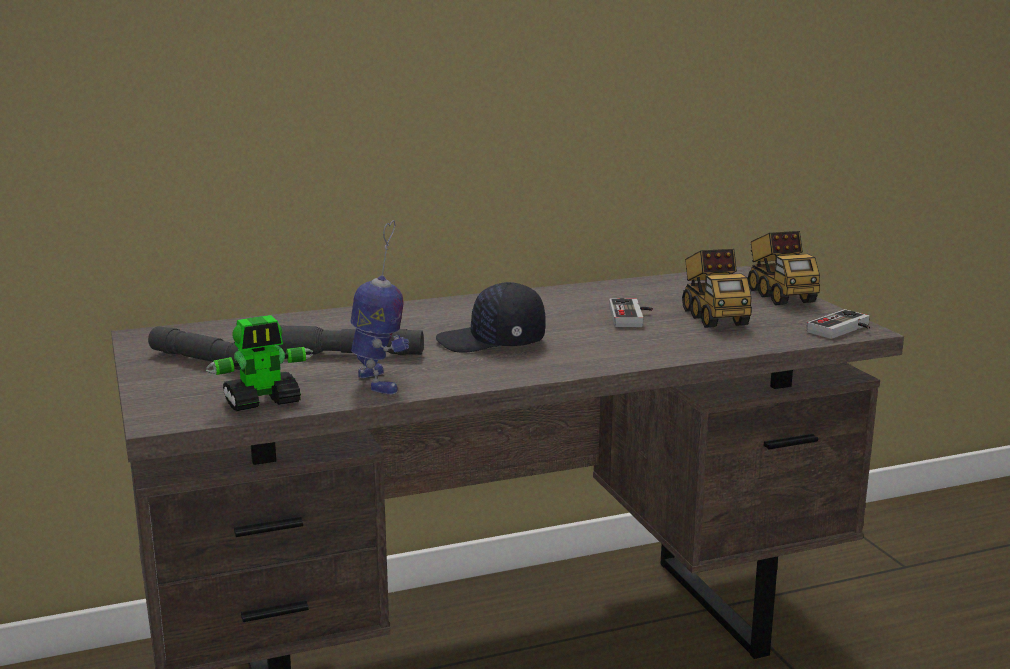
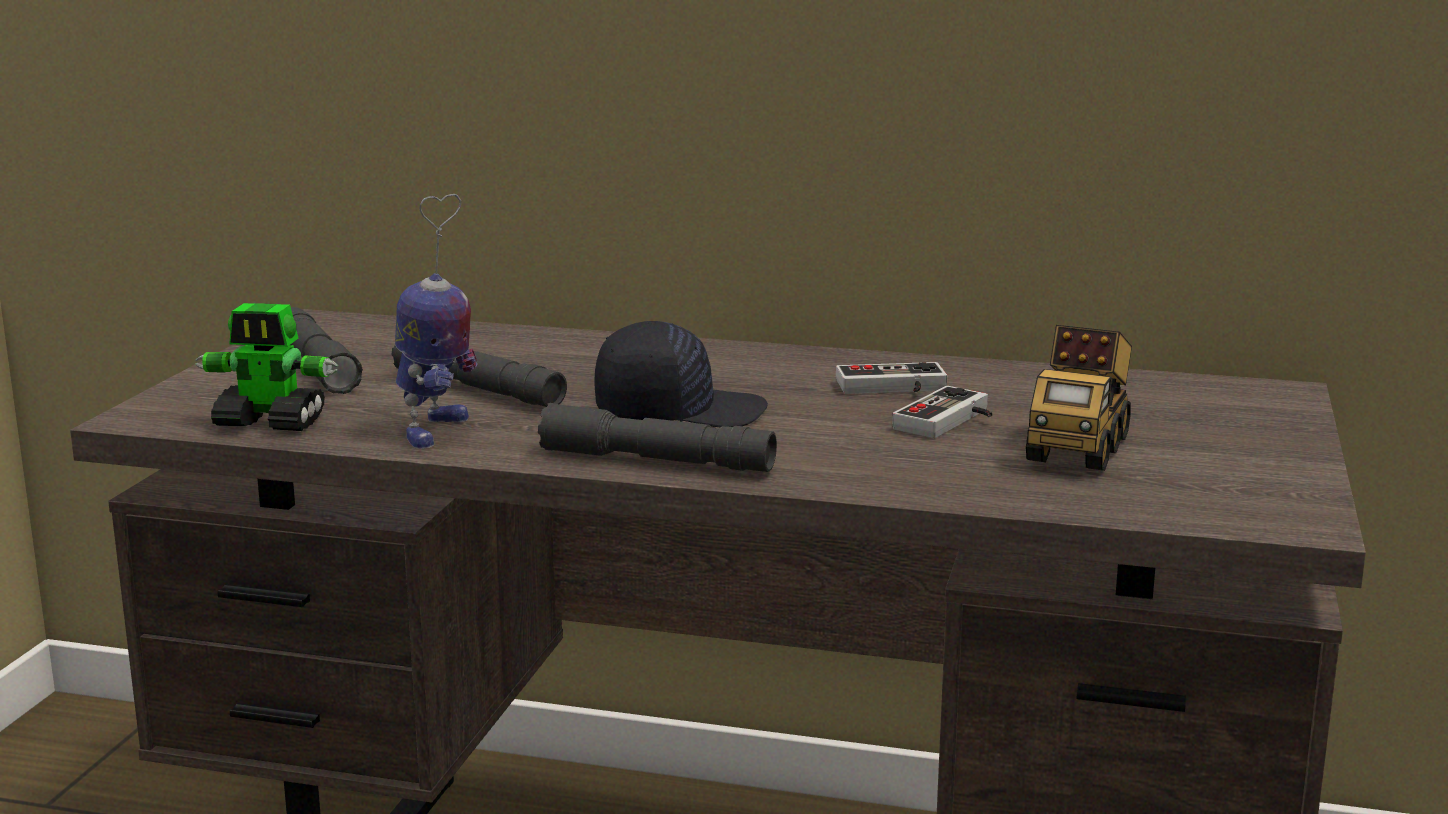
camera: 35 degrees right, 0 degrees up
black cap [436,282,546,353] -> black cap turned 135 degrees clockwise [594,321,768,427]
toy truck [748,231,820,305] -> none
game controller [807,309,870,339] -> game controller moved to [836,362,947,394]
none -> grey flashlight [538,403,777,472]

